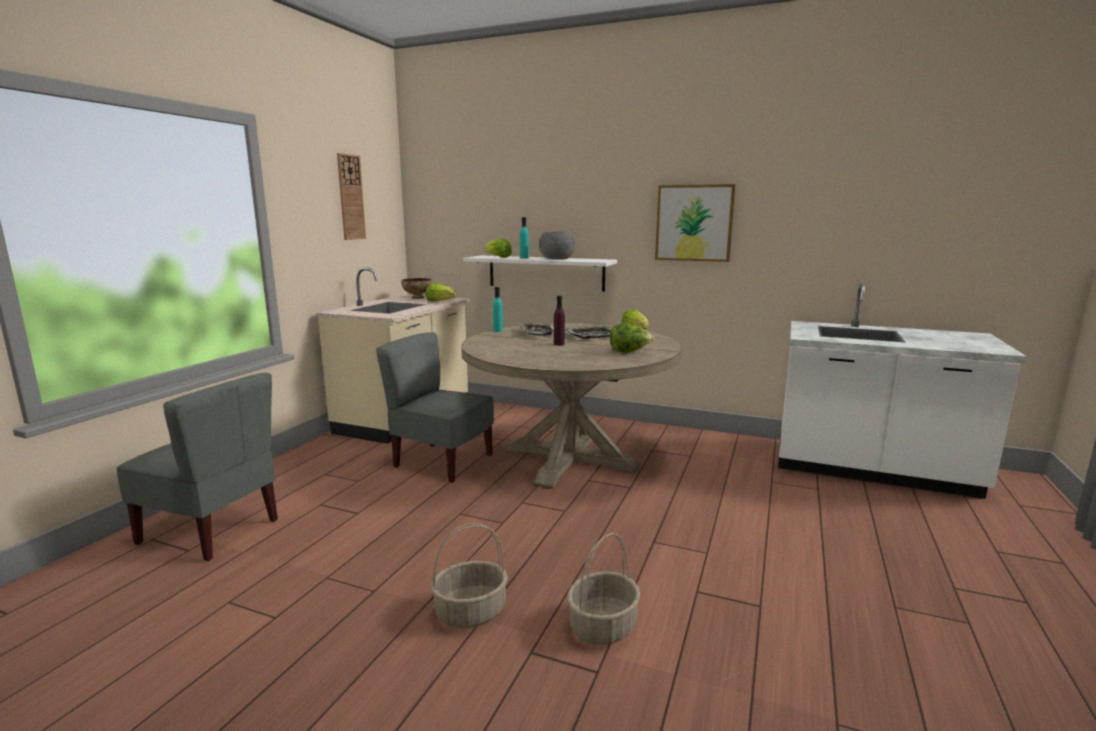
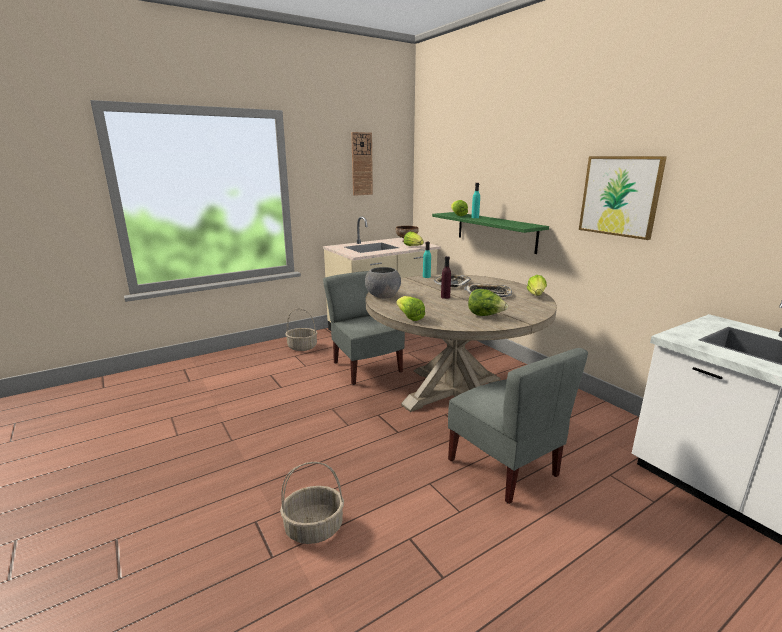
camera: 35 degrees right, 5 degrees up
grey chair [117,373,278,561] -> grey chair moved to [448,348,588,504]
basket [431,523,508,628] -> basket moved to [285,308,317,351]
white shelf [463,255,617,292] -> green shelf [432,212,549,254]
grey bowl [539,232,575,260] -> grey bowl moved to [365,267,401,298]
none -> lettuce [397,296,425,321]

